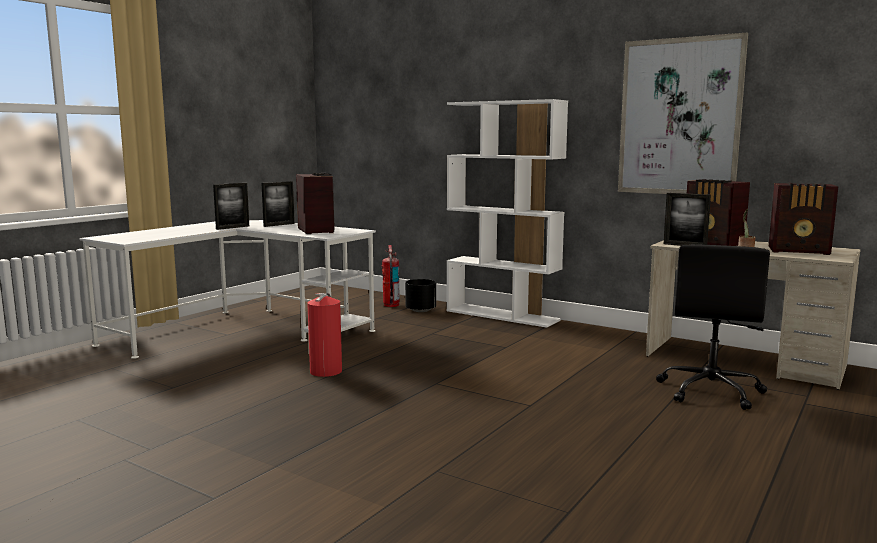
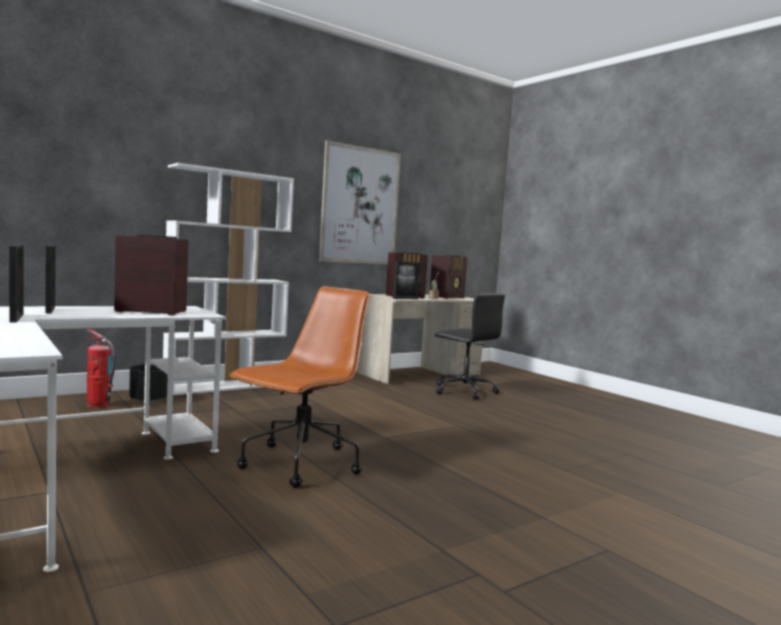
camera: 70 degrees left, 5 degrees down
fire extinguisher [307,293,342,377] -> brown office chair [229,287,369,488]

